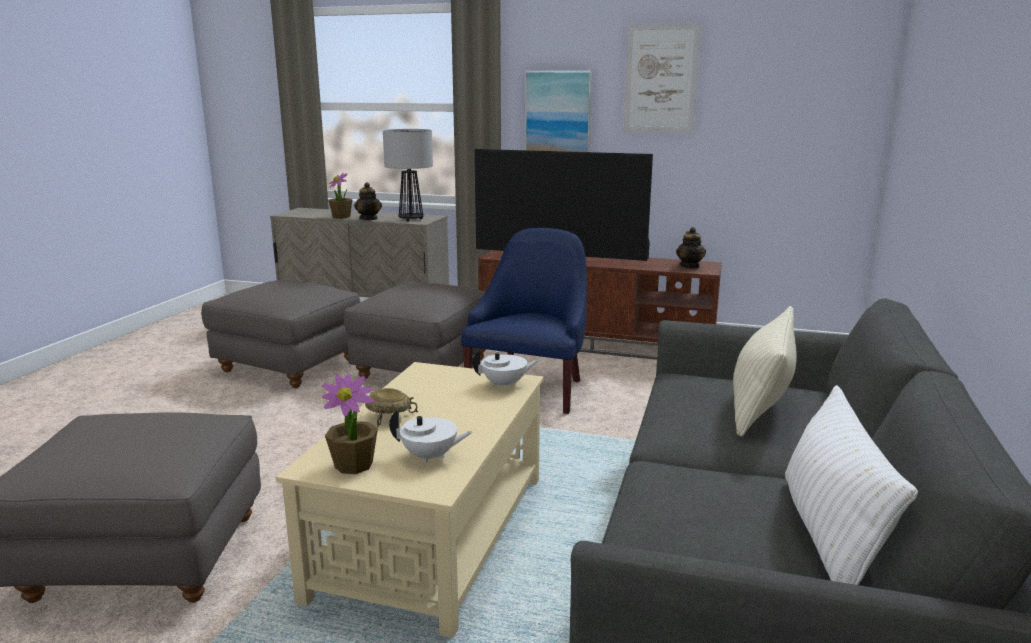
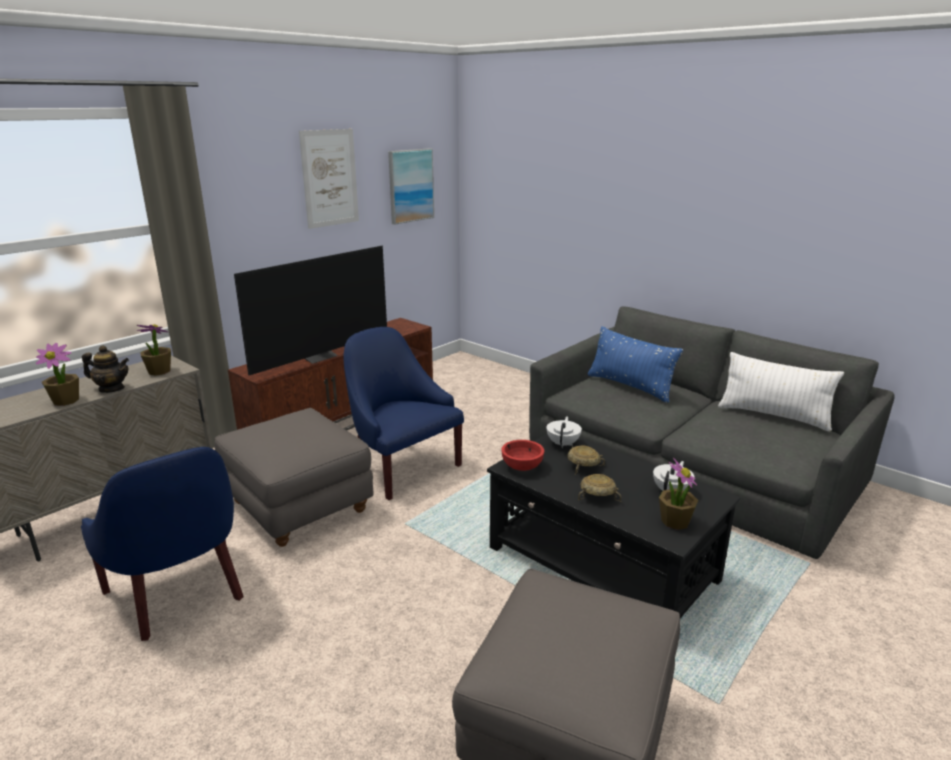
camera: 65 degrees left, 5 degrees up
grey ottoman [201,280,360,388] -> blue armchair [81,447,244,641]
beige coffee table [276,362,544,638] -> black coffee table [487,434,740,618]
table lamp [383,129,433,222] -> potted plant [136,324,171,376]
picture [525,71,592,152] -> picture moved to [388,148,434,225]
teapot [676,227,706,268] -> none
beige pillow [733,306,797,437] -> blue pillow [588,326,683,403]
none -> red bowl [501,440,544,471]
none -> beige bowl [567,446,605,475]

